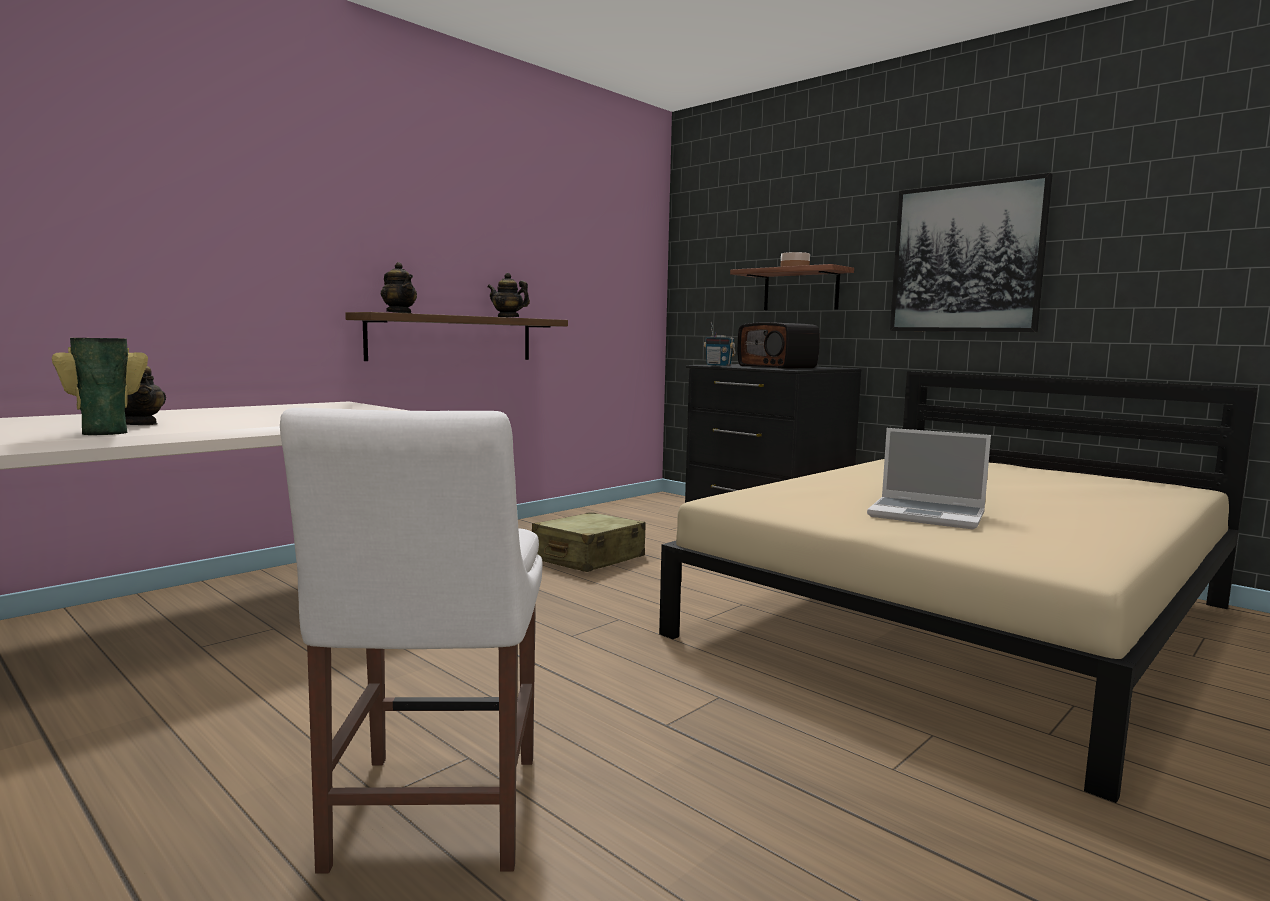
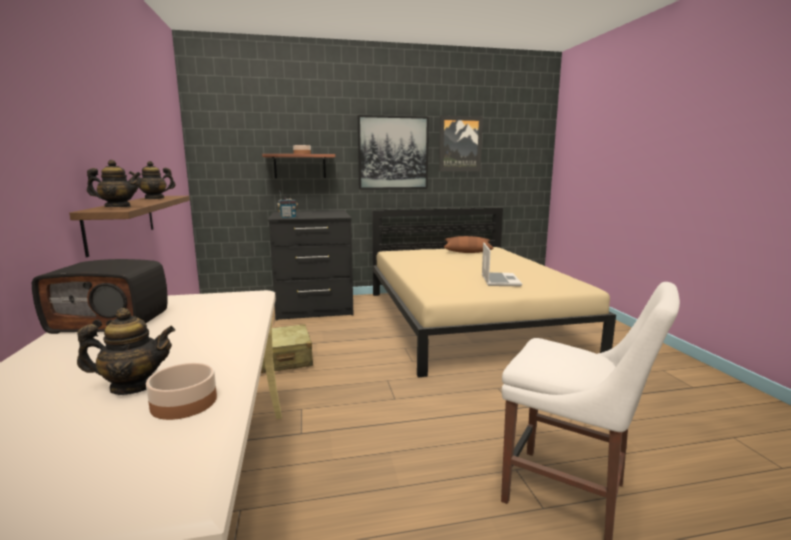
camera: 55 degrees left, 5 degrees up
vase [52,338,148,435] -> bowl [146,363,217,420]
radio [737,322,820,369] -> radio moved to [32,259,168,334]
laptop [867,428,991,529] -> laptop turned 60 degrees counterclockwise [482,243,522,286]
none -> picture [439,116,483,171]
none -> brown pillow [444,236,494,253]

